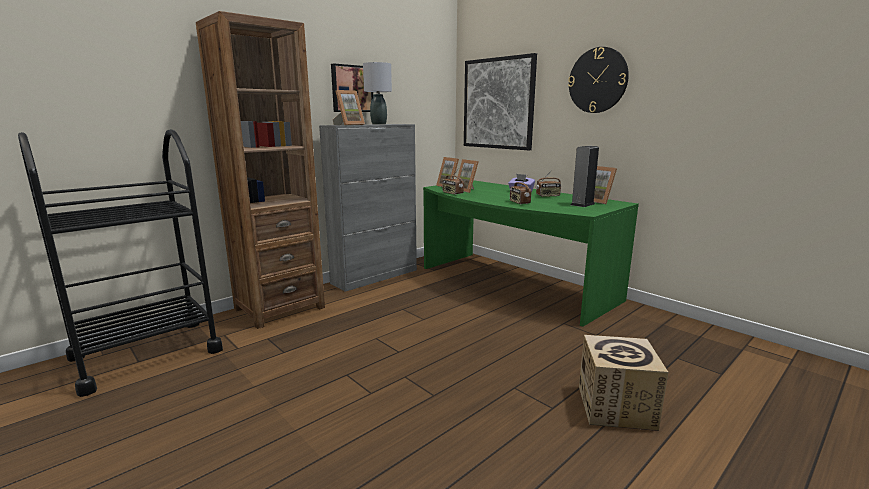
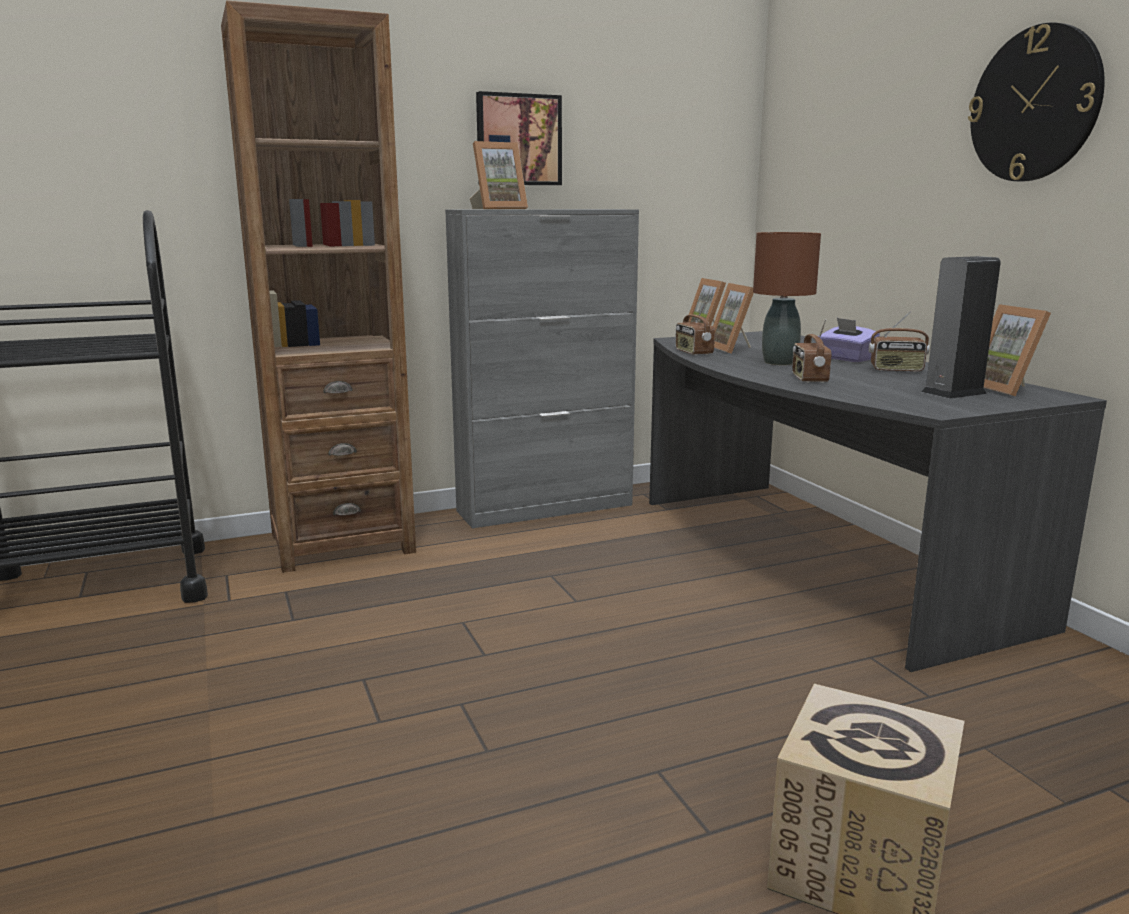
camera: 20 degrees right, 0 degrees up
grey table lamp [363,62,392,125] -> none
green desk [423,180,639,327] -> grey desk [649,331,1107,672]
picture [464,53,537,150] -> none
none -> brown table lamp [753,232,821,365]

